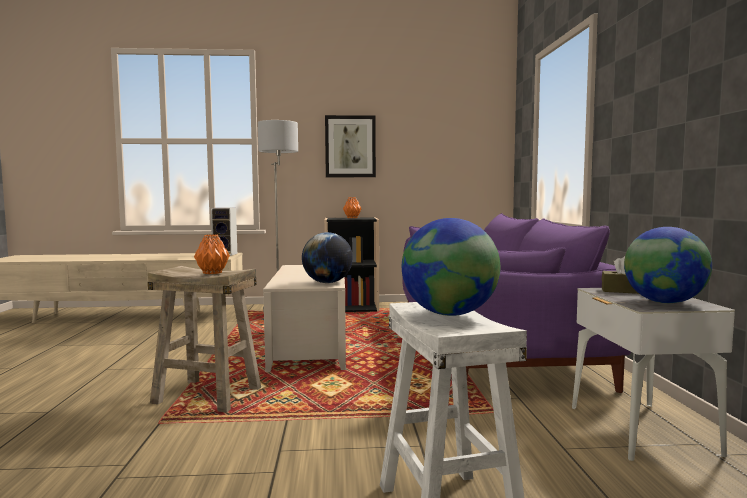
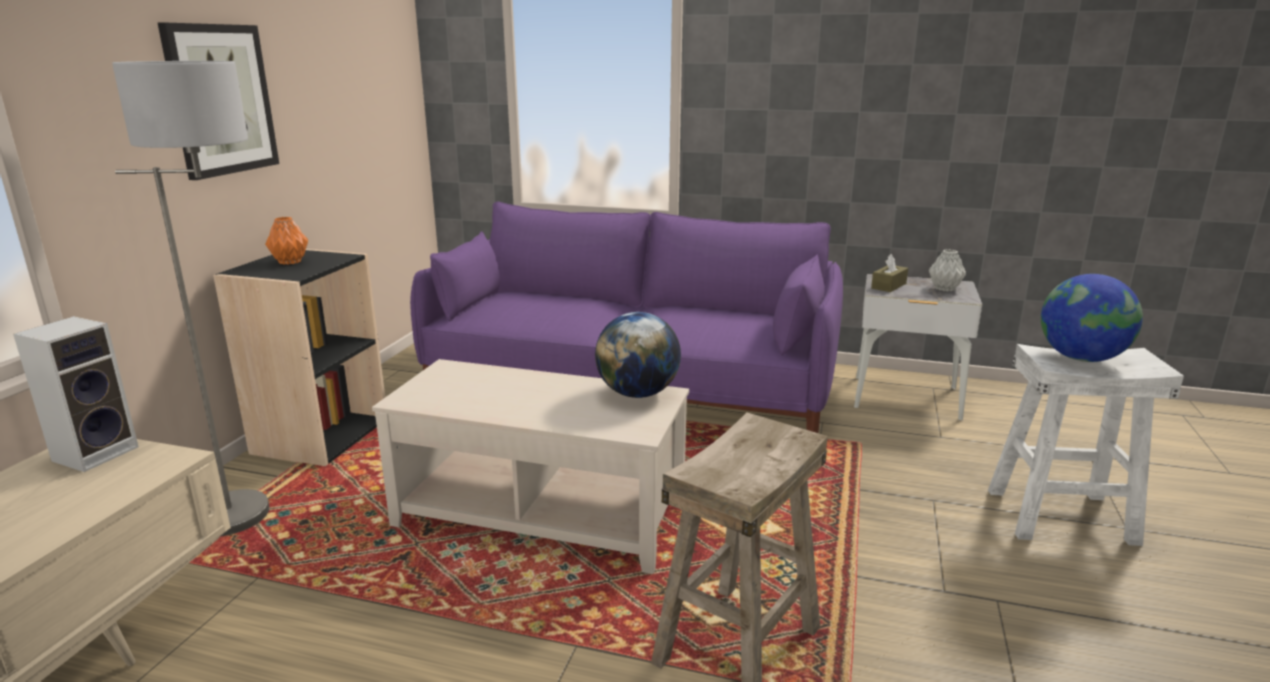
camera: 70 degrees left, 15 degrees up
orange vase [194,234,230,274] -> none
globe [624,227,712,304] -> grey vase [929,249,966,292]

